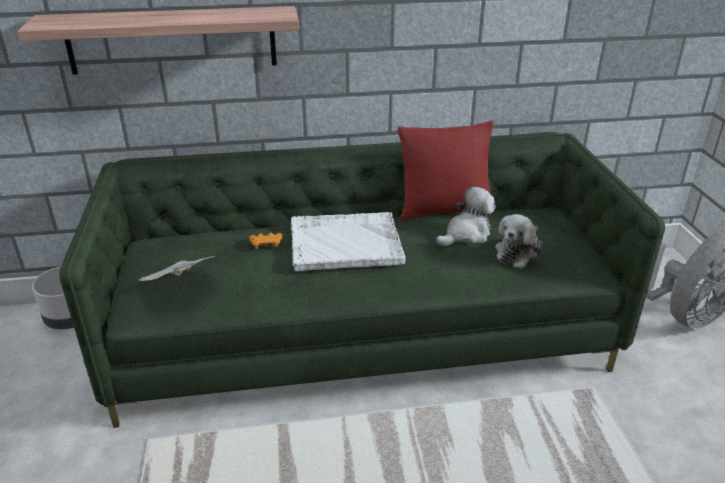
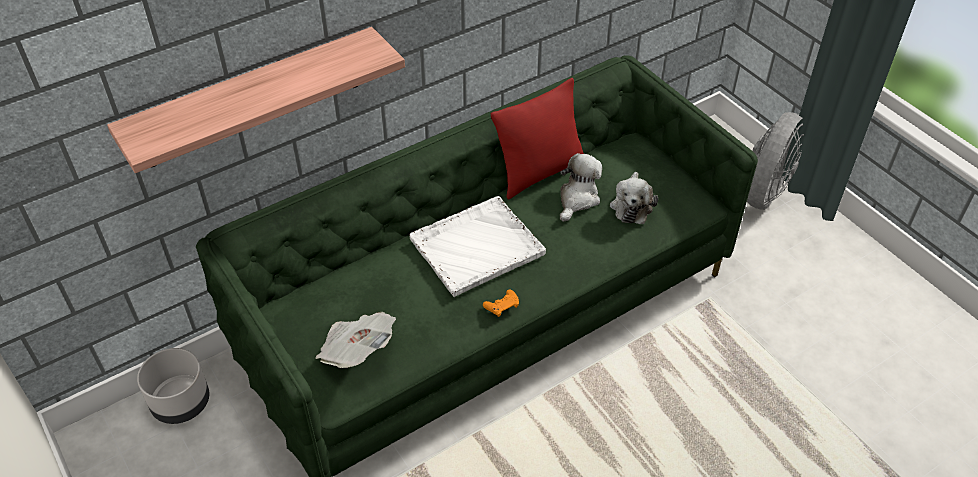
camera: 25 degrees left, 15 degrees up
orange game controller [249,232,283,249] -> orange game controller moved to [483,289,519,317]

